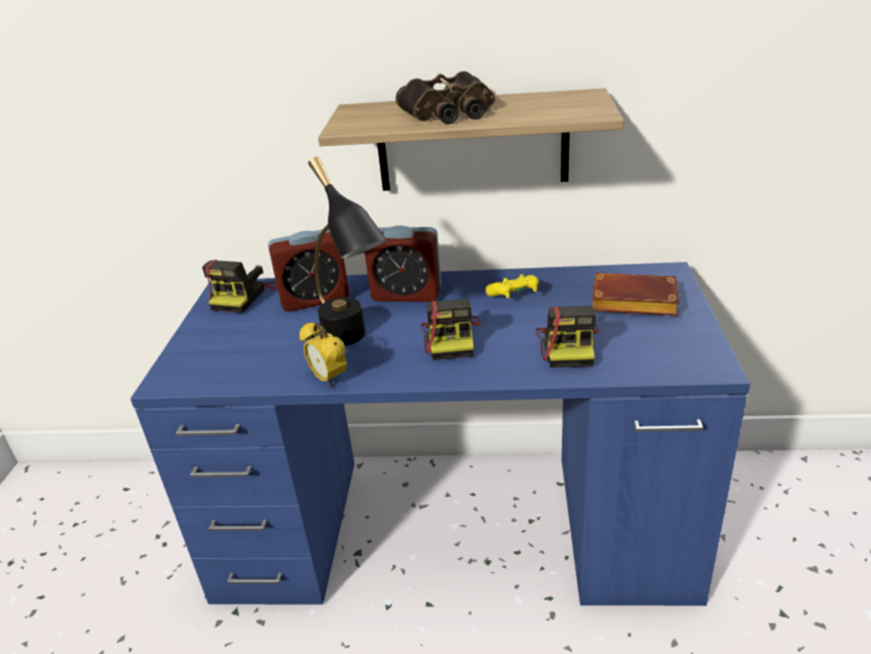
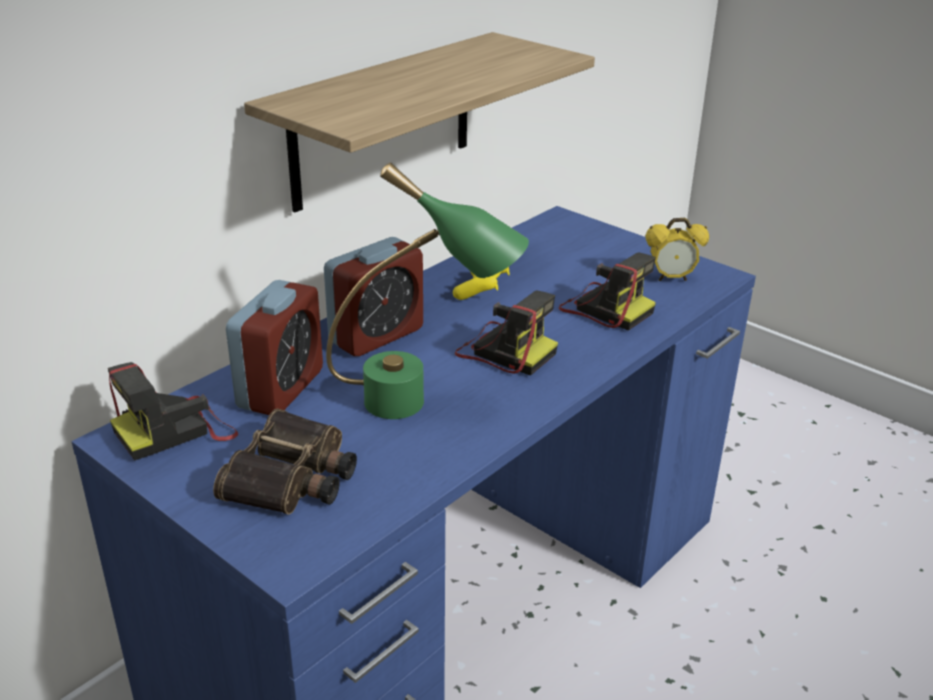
camera: 55 degrees left, 0 degrees up
camera [202,260,277,313] -> camera turned 90 degrees clockwise [108,362,238,461]
alarm clock [300,322,347,387] -> alarm clock moved to [645,218,709,281]
black table lamp [308,157,387,346] -> green table lamp [326,162,529,419]
binoculars [396,71,496,124] -> binoculars moved to [213,408,357,515]
brown book [592,273,679,316] -> none

